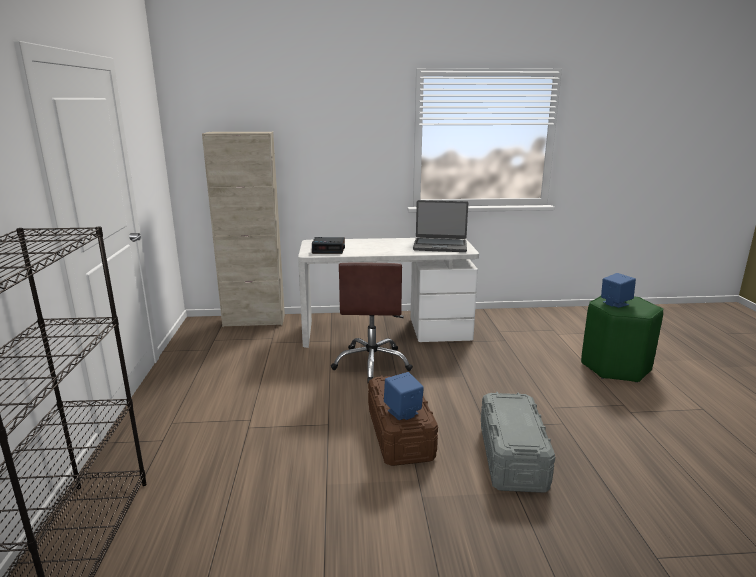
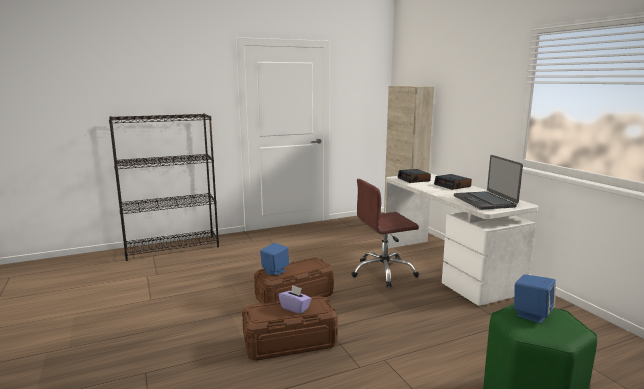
camera: 70 degrees right, 5 degrees down
grey storage box [481,392,555,493] -> brown storage box [242,296,338,361]
none -> purple tissue box [278,285,312,314]
none -> alarm clock [434,174,472,190]

